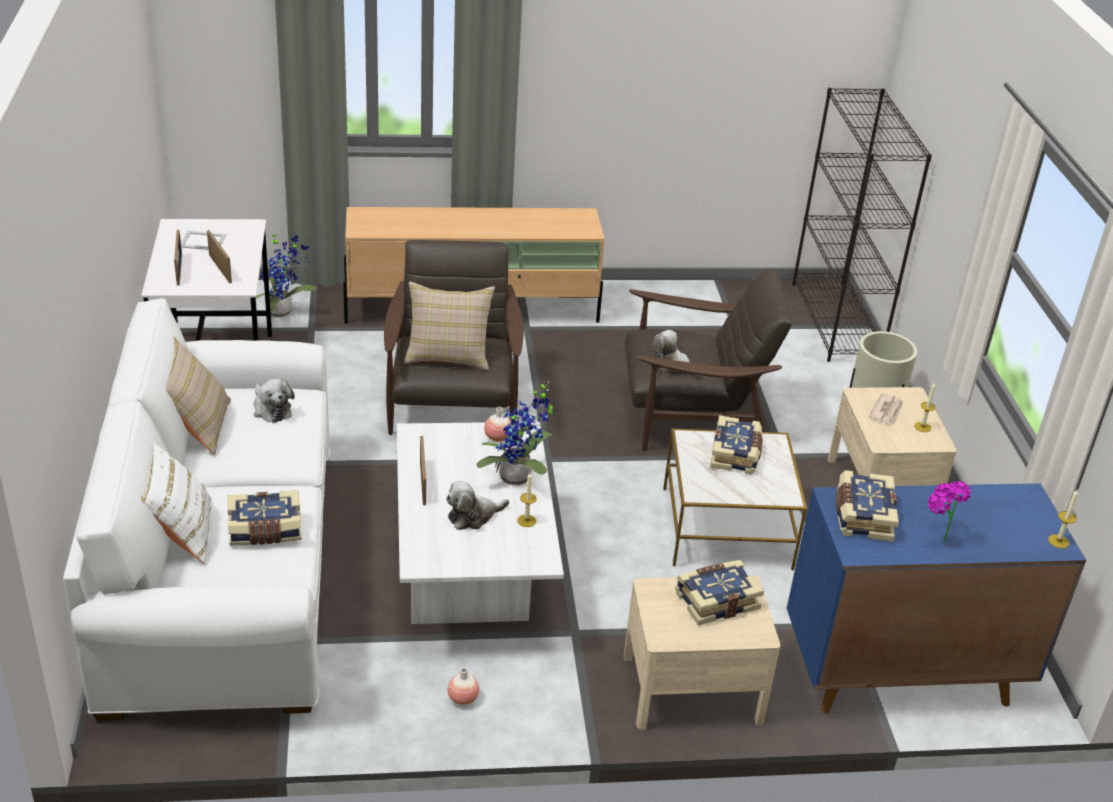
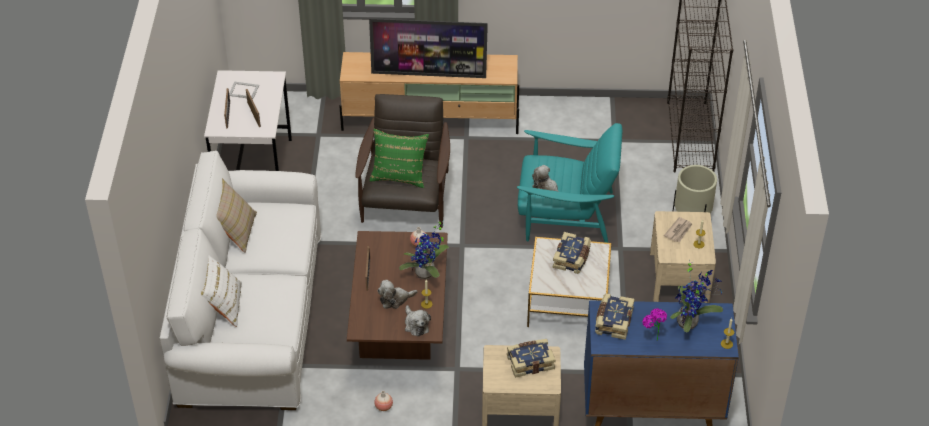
camera: 10 degrees right, 10 degrees up
book [228,490,302,545] -> none
plush toy [254,379,295,423] -> plush toy moved to [405,305,431,337]
potted plant [256,230,317,318] -> potted plant moved to [670,259,723,332]
white coffee table [397,422,564,624] -> brown coffee table [347,231,448,360]
beige pillow [404,281,495,370] -> green pillow [370,129,429,188]
brown armchair [625,268,792,451] -> turquoise armchair [517,123,622,243]
none -> television [369,18,488,78]

